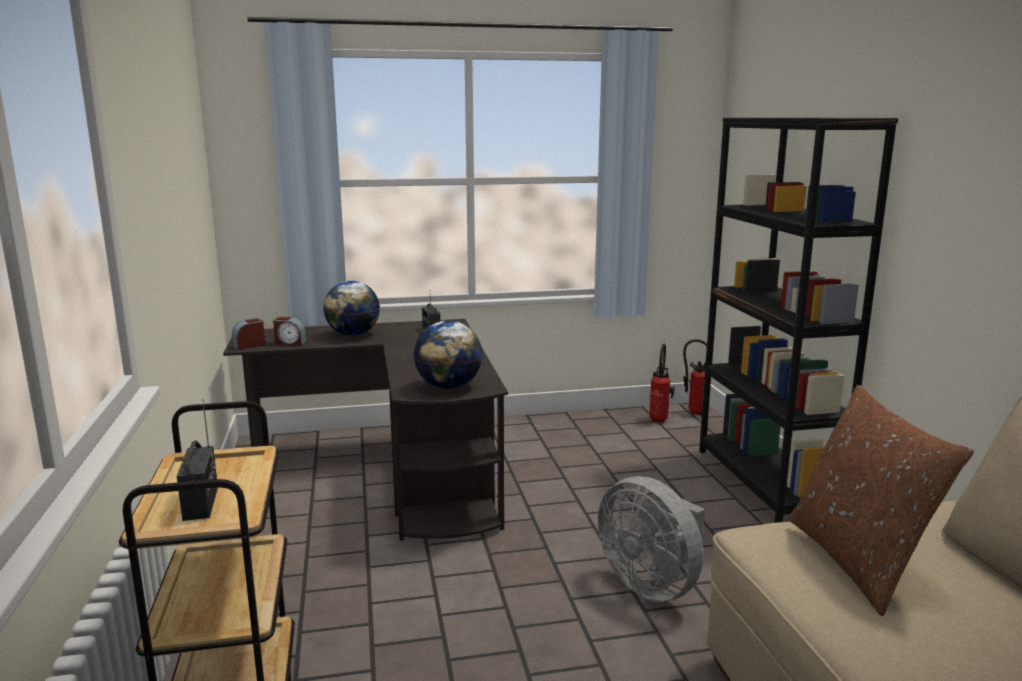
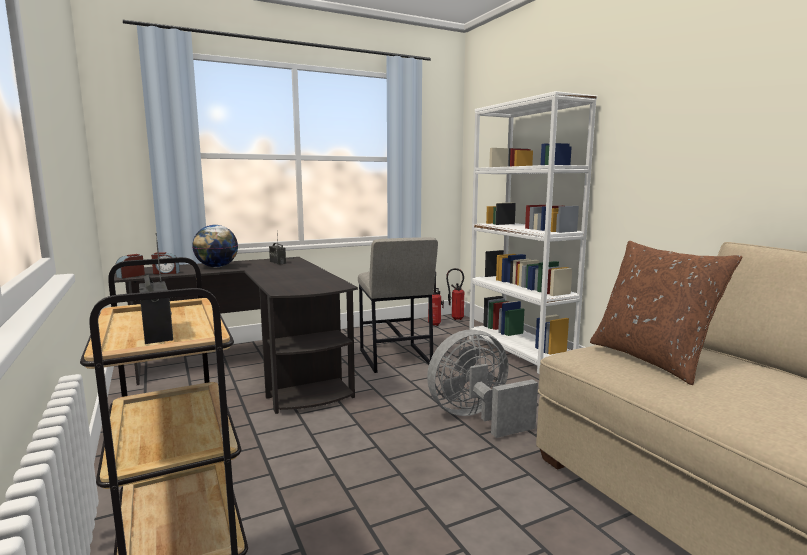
camera: 15 degrees left, 5 degrees down
globe [413,320,483,389] -> none
grey fan [598,476,705,602] -> grey fan turned 120 degrees clockwise [427,330,538,438]
black bookcase [699,118,898,523] -> white bookcase [469,91,597,374]
none -> grey chair [358,237,438,373]

